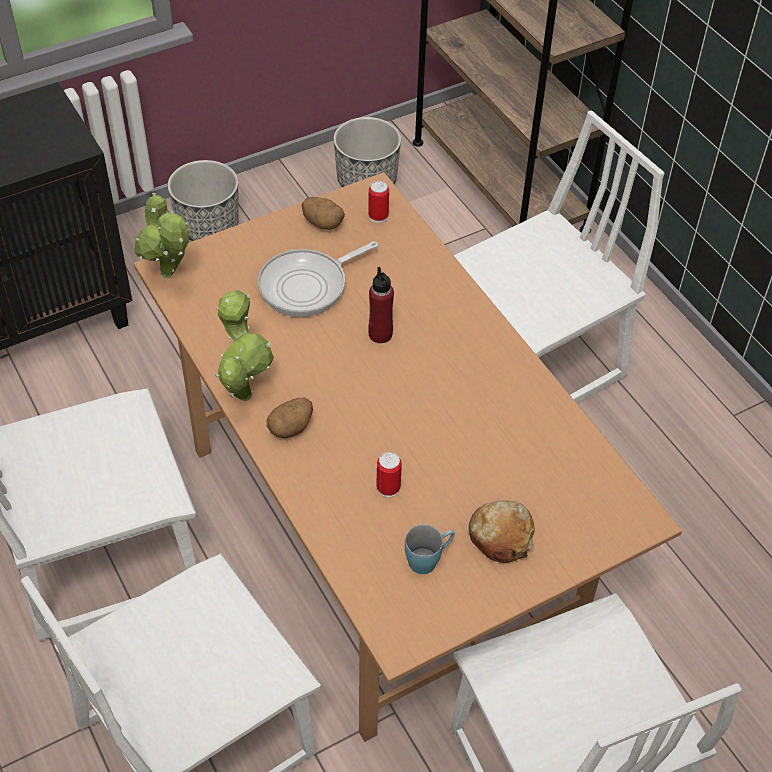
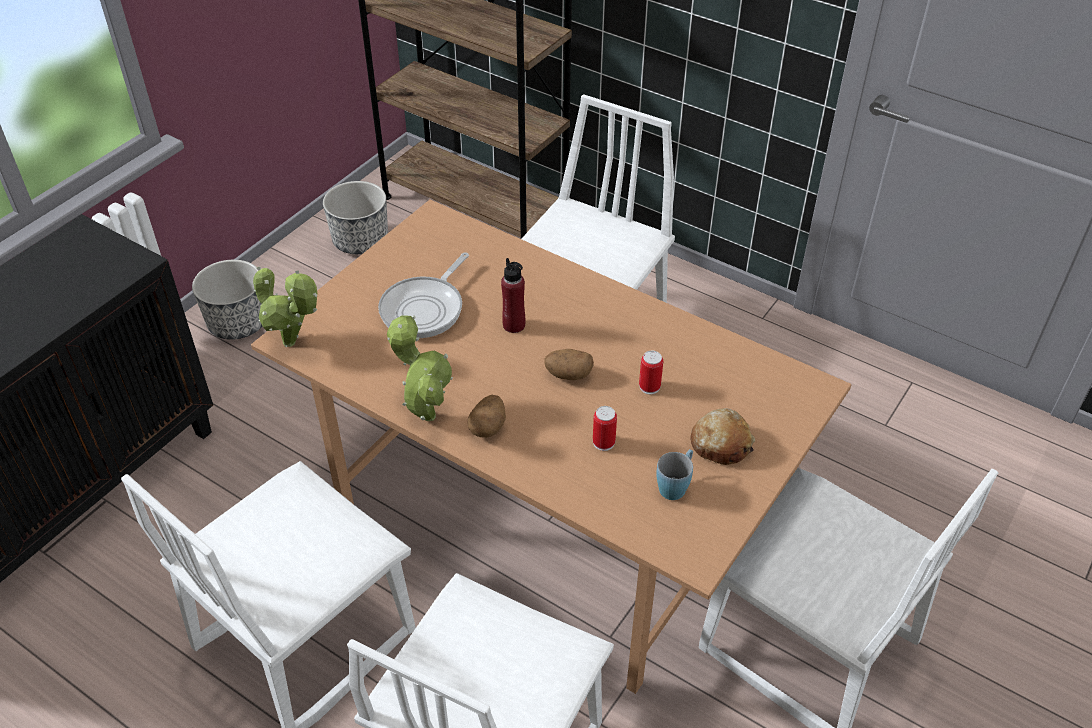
camera: 25 degrees left, 5 degrees down
potato [301,197,345,230] -> potato moved to [544,349,594,380]
can [368,181,389,223] -> can moved to [639,351,663,394]

